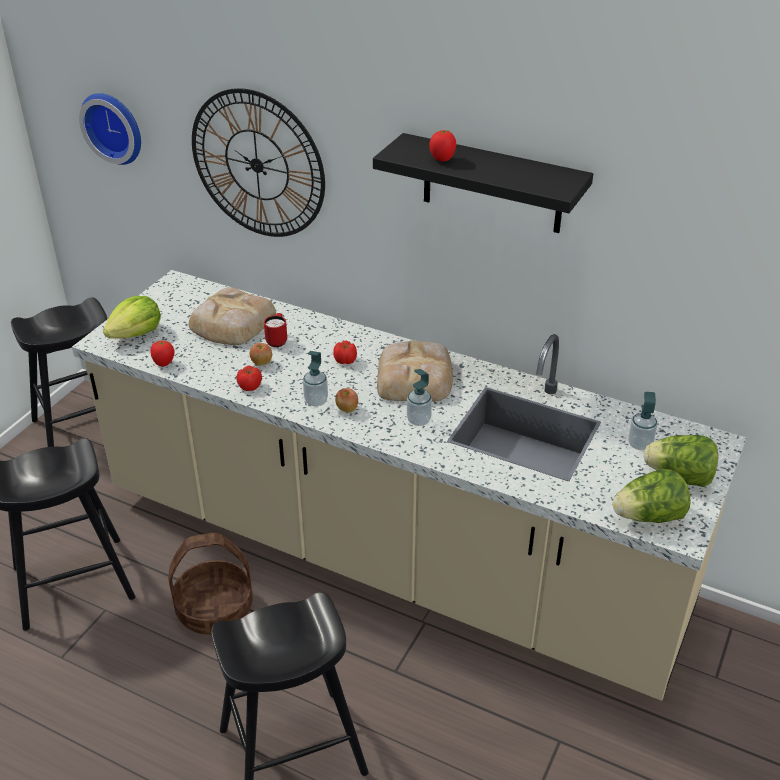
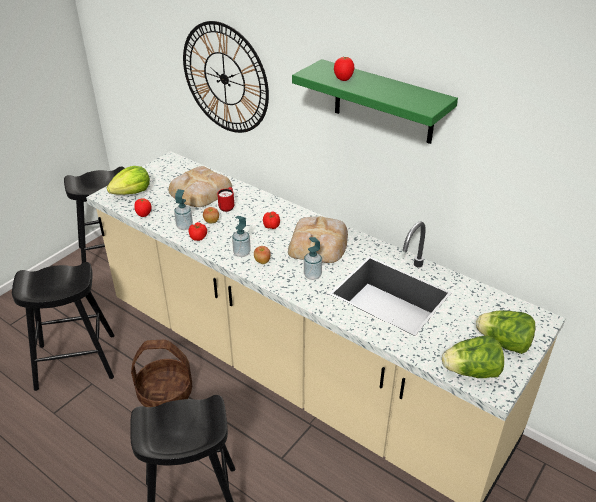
camera: 10 degrees right, 0 degrees up
wall clock [79,93,141,165] -> none
black shelf [373,133,593,233] -> green shelf [292,59,458,144]
soap dispenser [628,392,657,450] -> soap dispenser moved to [174,189,193,230]

